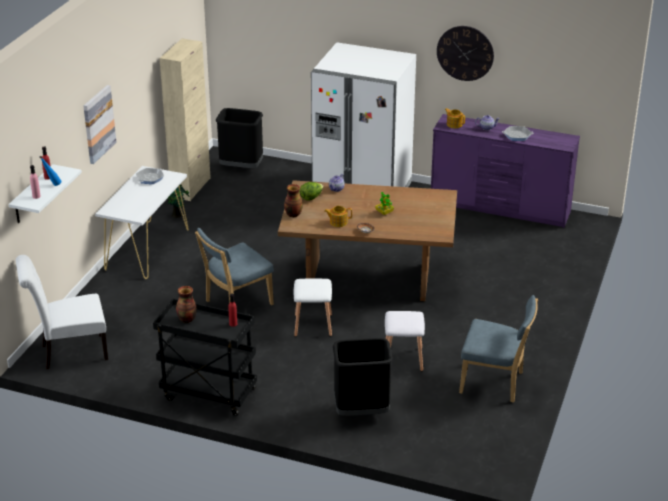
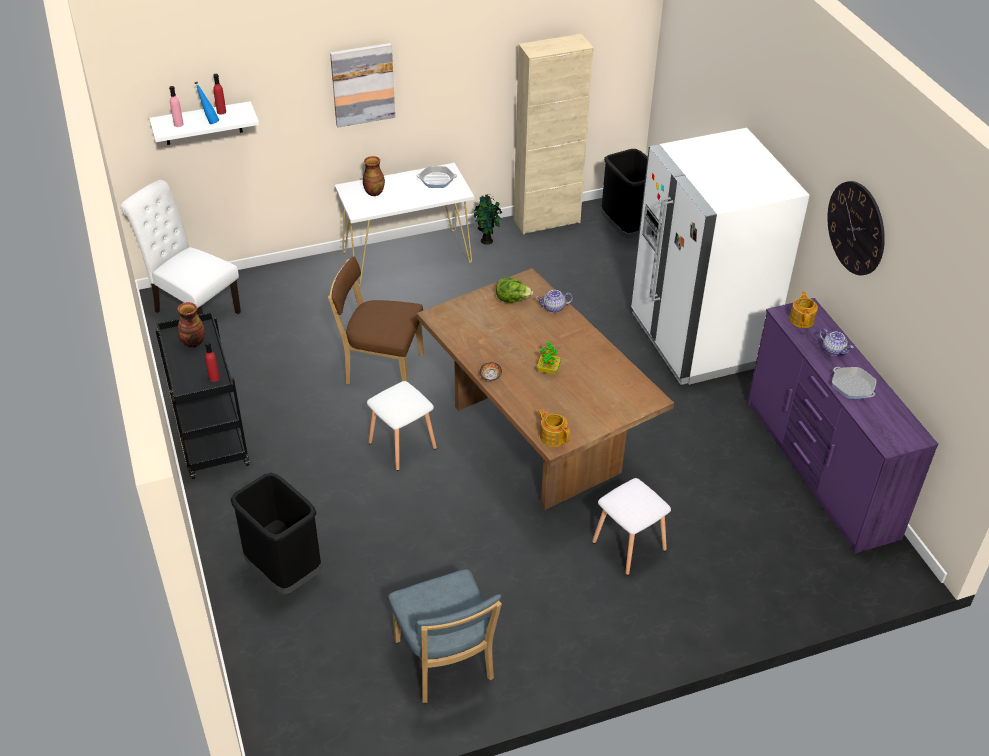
camera: 50 degrees right, 10 degrees up
blue chair [195,228,274,305] -> brown chair [328,256,424,384]
vase [284,184,303,217] -> vase moved to [363,156,385,196]
teapot [324,206,352,227] -> teapot moved to [538,409,570,447]
white stool [385,311,425,371] -> white stool moved to [592,478,671,575]

